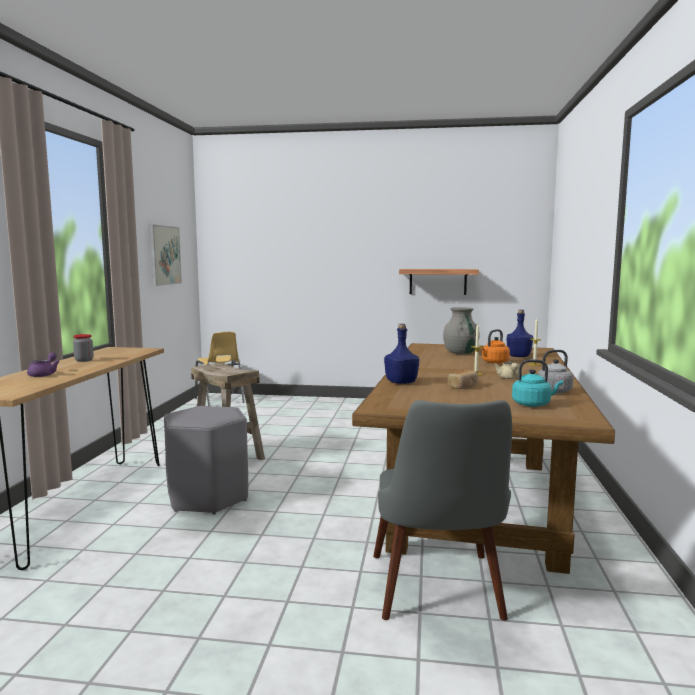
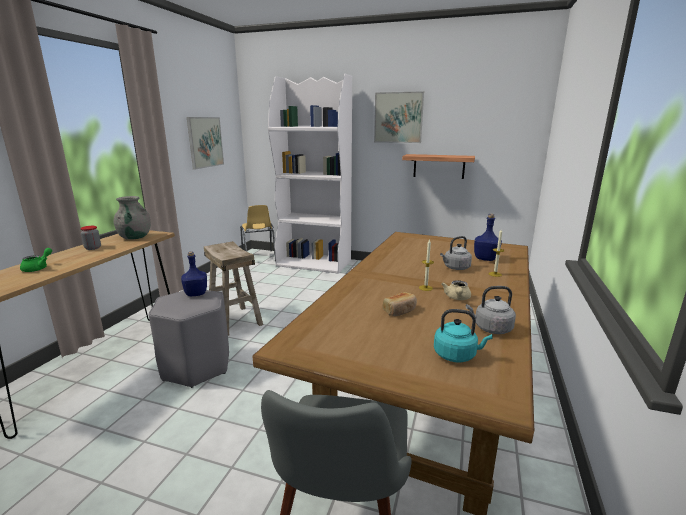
camera: 10 degrees right, 10 degrees up
purple teapot [27,352,60,377] -> green teapot [20,248,52,272]
blue bottle [384,324,419,384] -> blue bottle moved to [181,251,207,296]
grey vase [443,307,480,354] -> grey vase moved to [114,196,151,240]
orange kettle [480,329,510,364] -> grey kettle [440,236,472,270]
none -> white bookcase [268,74,352,274]
none -> picture [374,91,424,143]

